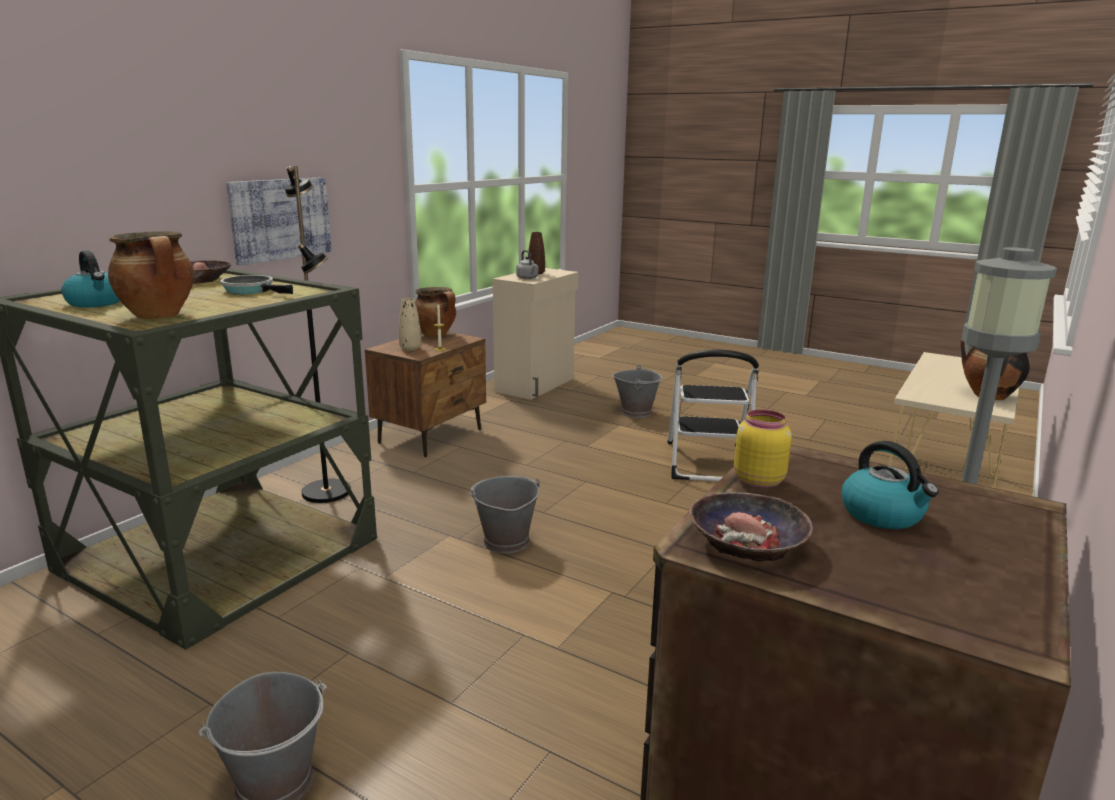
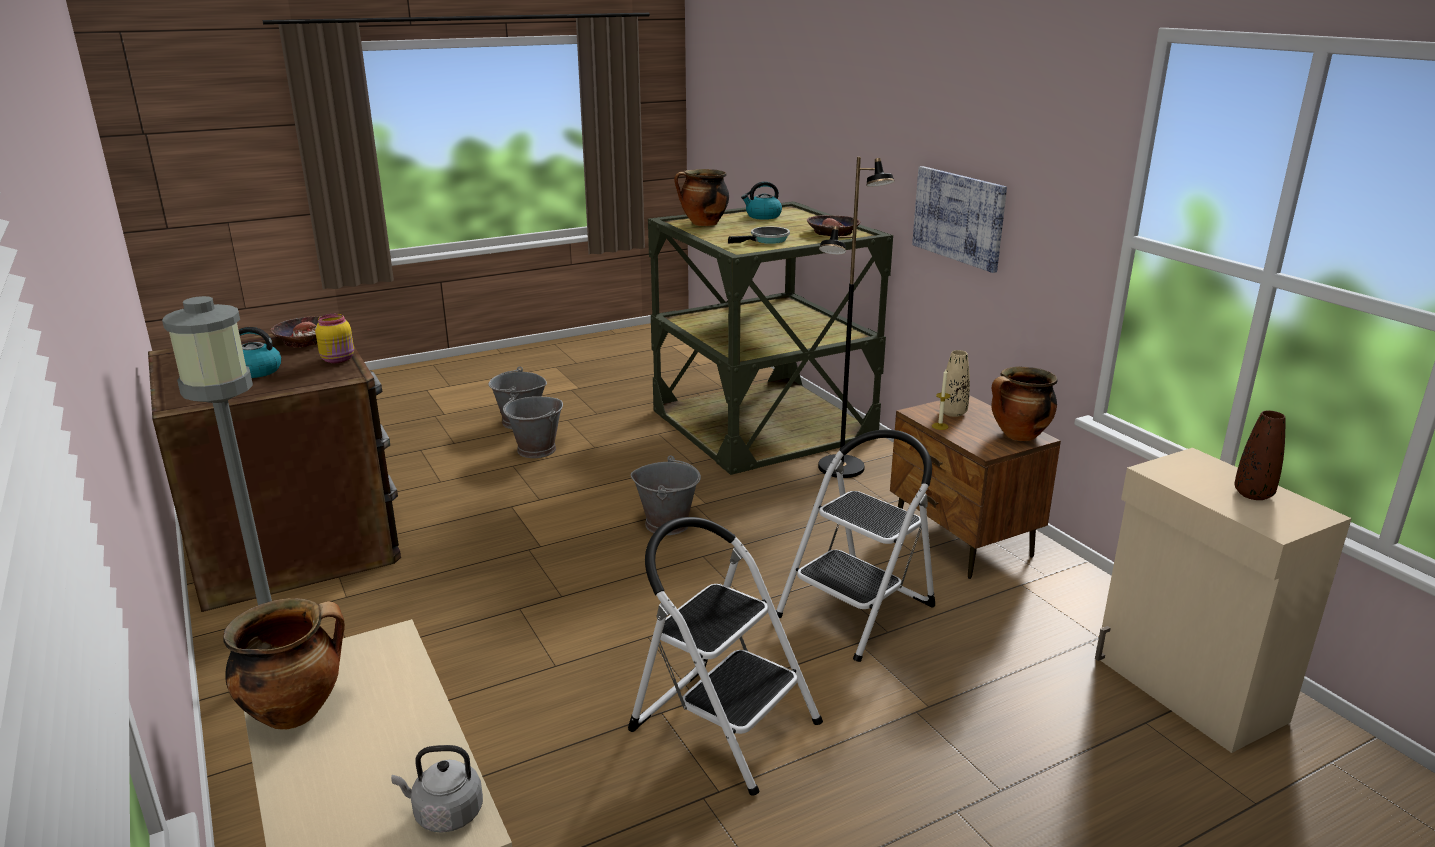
camera: 120 degrees right, 5 degrees up
grey kettle [516,250,539,279] -> grey kettle moved to [391,745,483,833]
grey bucket [613,365,663,418] -> grey bucket moved to [503,395,563,458]
none -> step ladder [776,430,935,662]

